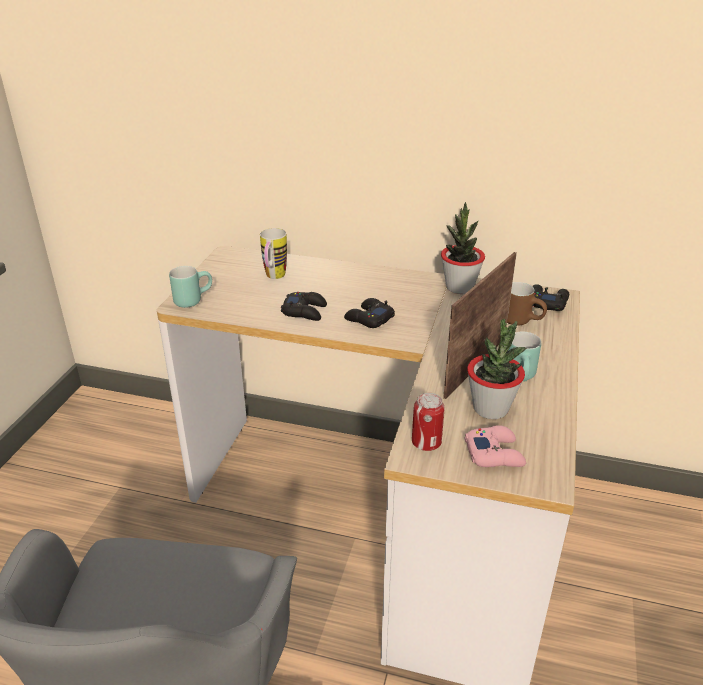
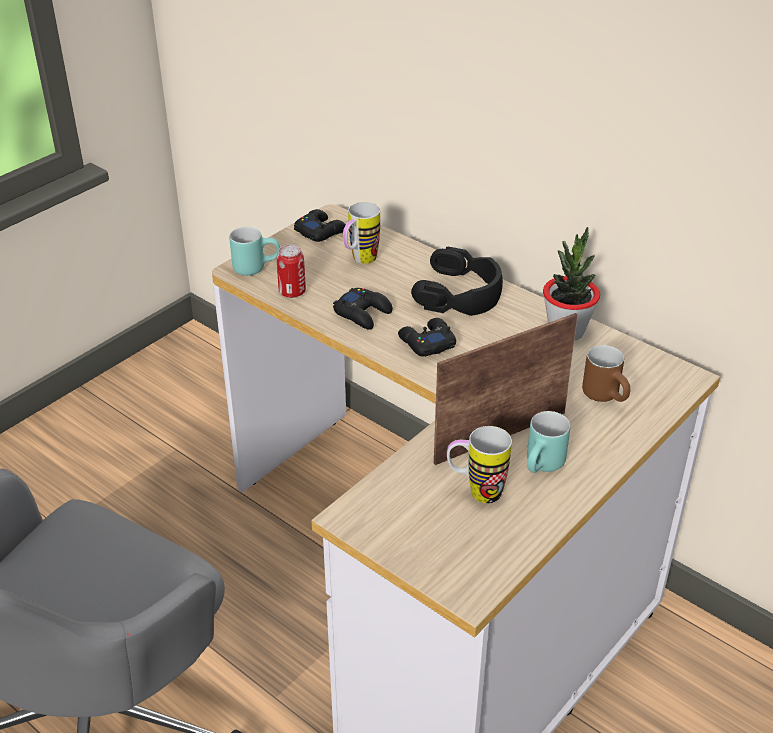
camera: 25 degrees right, 5 degrees up
can [412,393,445,451] -> can moved to [276,245,306,298]
pink game controller [465,425,526,467] -> none
potted plant [467,319,527,419] -> mug [447,426,512,503]
black game controller [532,284,569,311] -> black game controller moved to [294,209,346,242]
none -> black headphones [411,247,503,316]

